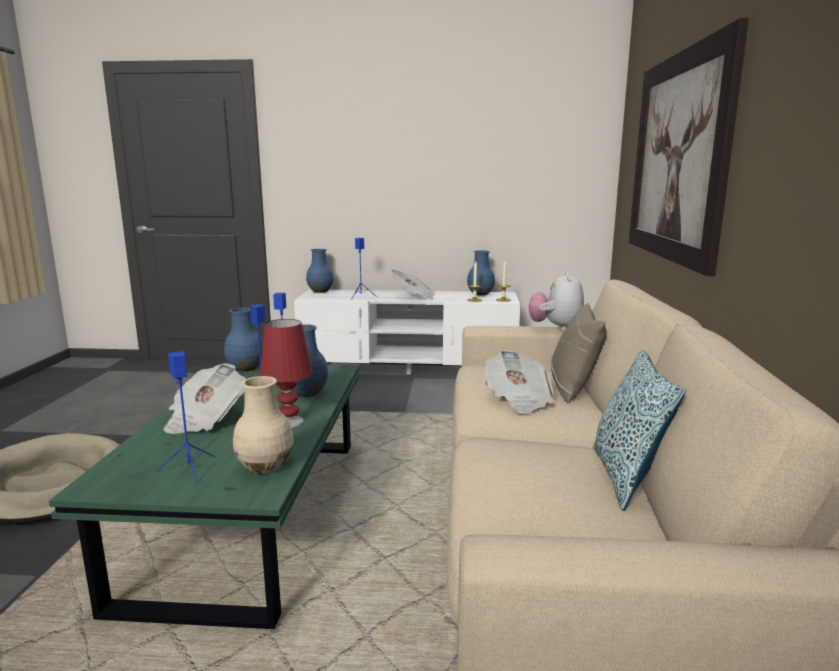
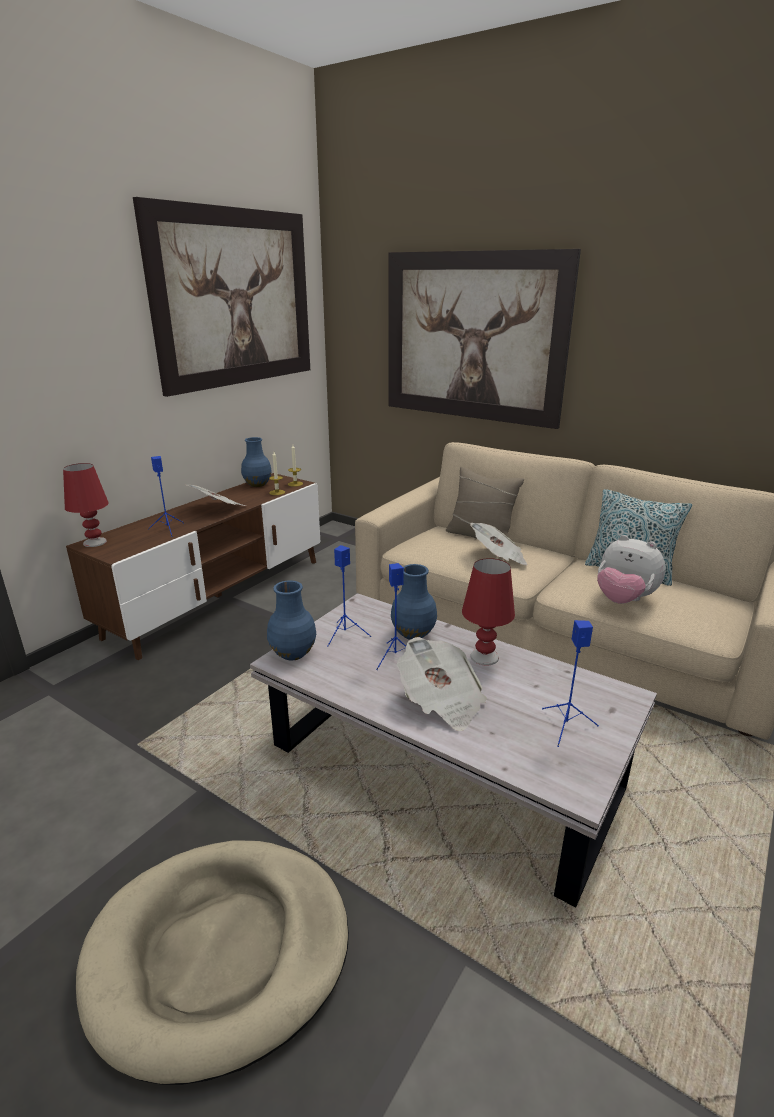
camera: 60 degrees left, 10 degrees up
green coffee table [49,363,359,629] -> white coffee table [250,593,657,908]
beige vase [233,376,294,474] -> none
white tv stand [294,289,520,375] -> brown tv stand [66,473,320,660]
blue vase [306,249,334,293] -> red table lamp [63,463,109,547]
plush toy [529,272,584,331] -> plush toy moved to [597,535,666,604]
none -> picture [133,197,310,397]

